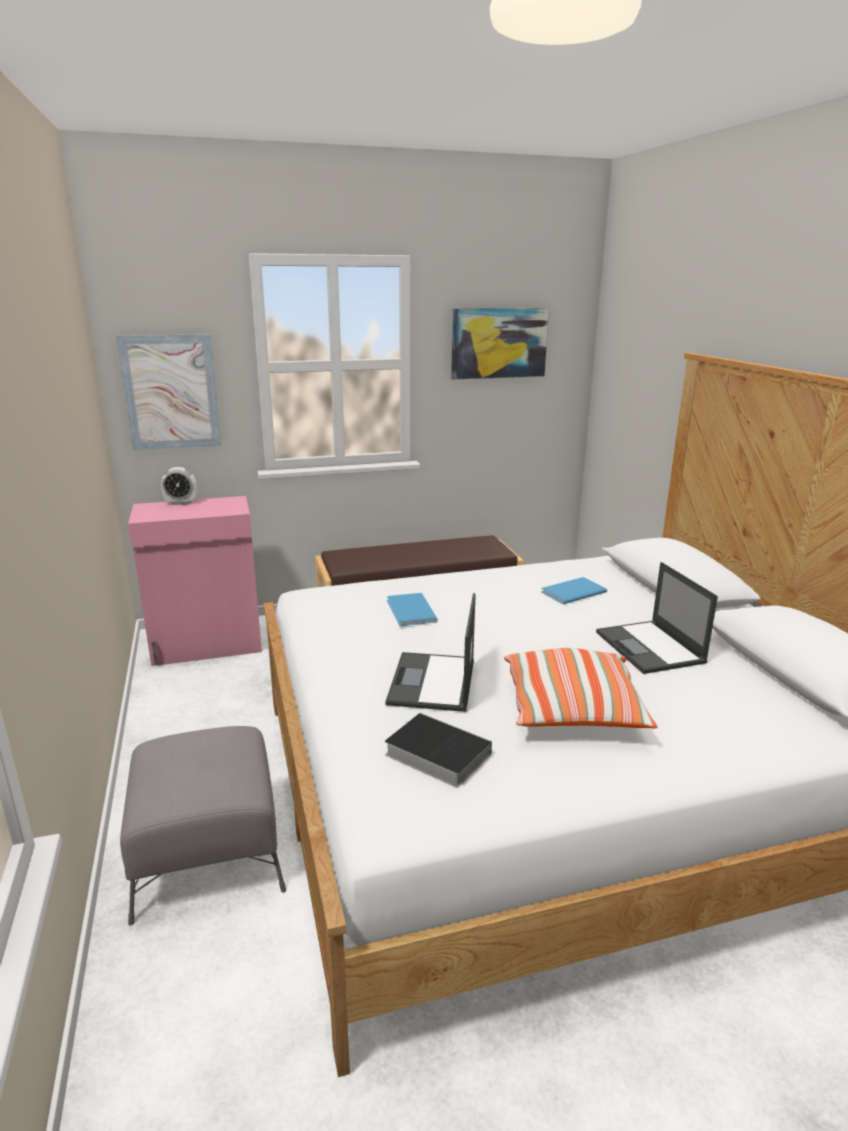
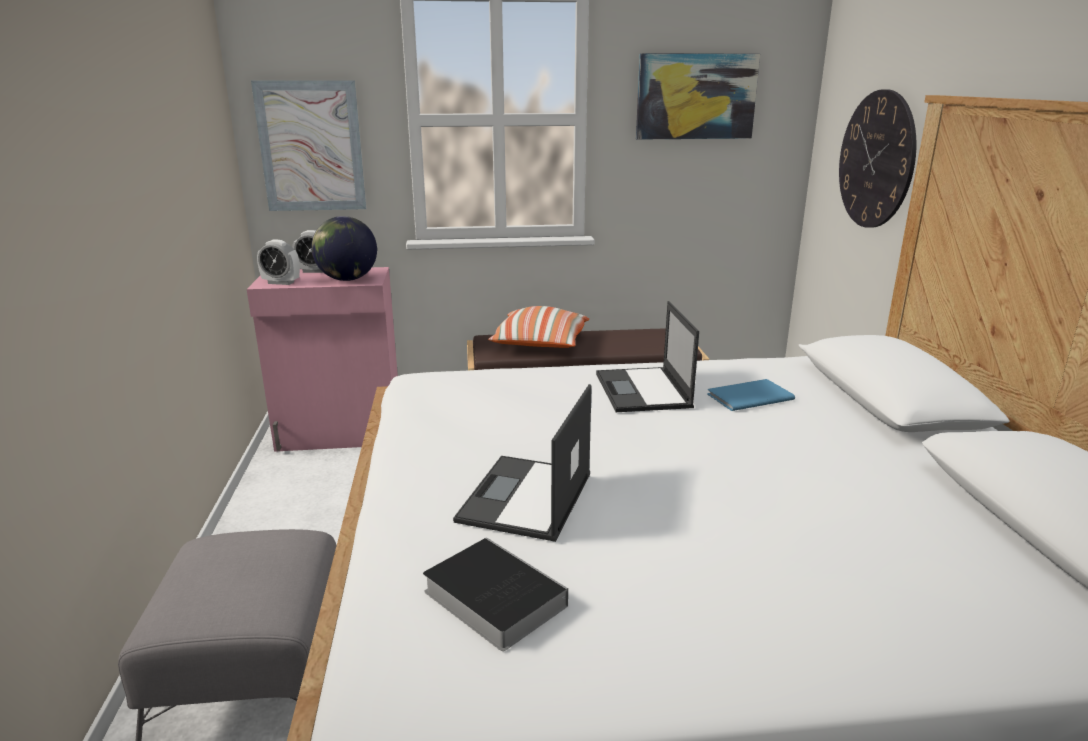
camera: 10 degrees right, 0 degrees up
blue book [387,593,438,626] -> none
pillow [504,648,657,728] -> pillow moved to [488,306,589,348]
laptop [596,562,718,674] -> laptop moved to [596,301,699,412]
none -> alarm clock [257,240,300,285]
none -> globe [311,216,377,281]
none -> wall clock [839,89,916,228]

